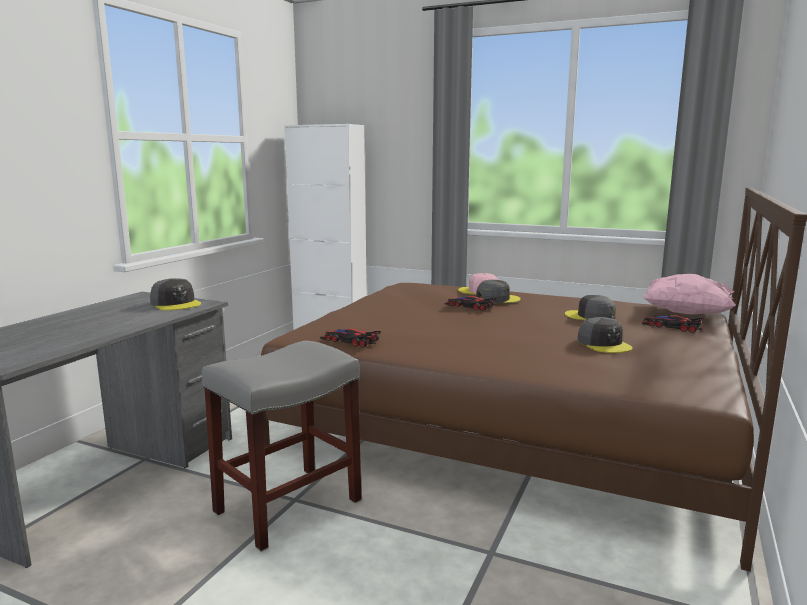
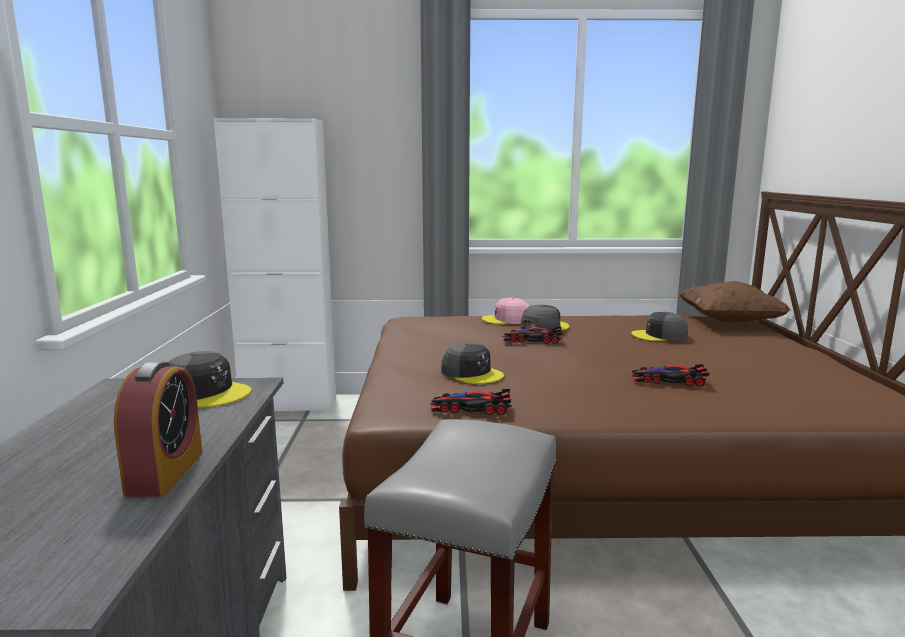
camera: 25 degrees left, 0 degrees up
grey cap [577,317,633,353] -> grey cap moved to [441,342,504,384]
toy car [642,315,704,333] -> toy car moved to [631,364,709,386]
pink pillow [643,274,736,314] -> brown pillow [680,281,791,322]
none -> alarm clock [114,361,202,497]

